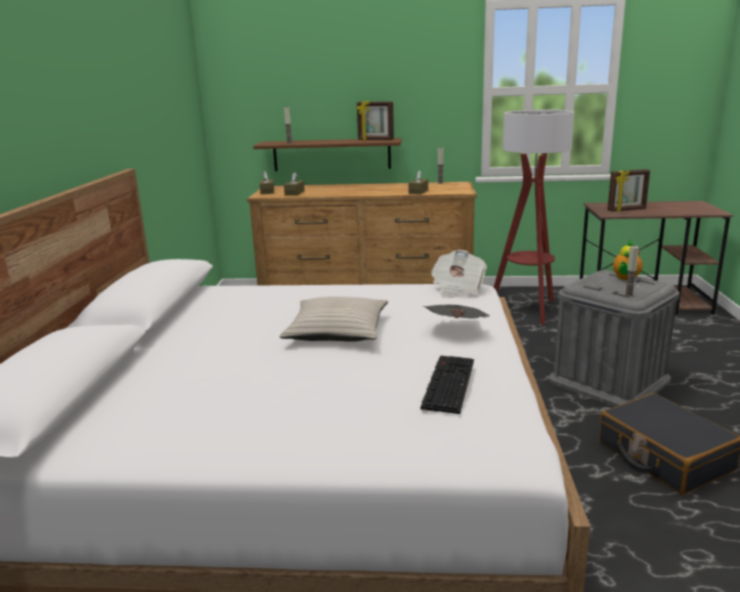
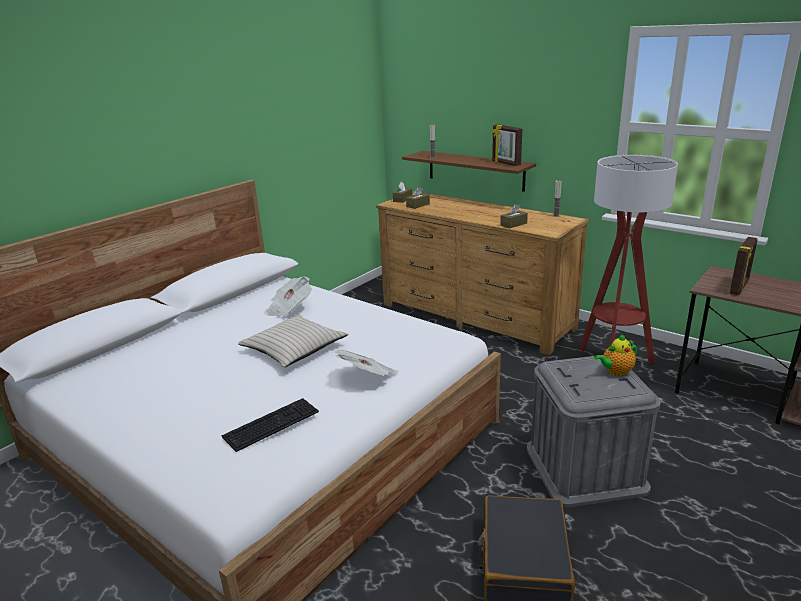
camera: 35 degrees right, 5 degrees up
newspaper [431,250,487,298] -> newspaper moved to [264,276,312,317]
picture frame [607,169,650,212] -> picture frame turned 75 degrees counterclockwise [729,237,758,296]
candle [624,245,639,297] -> none

